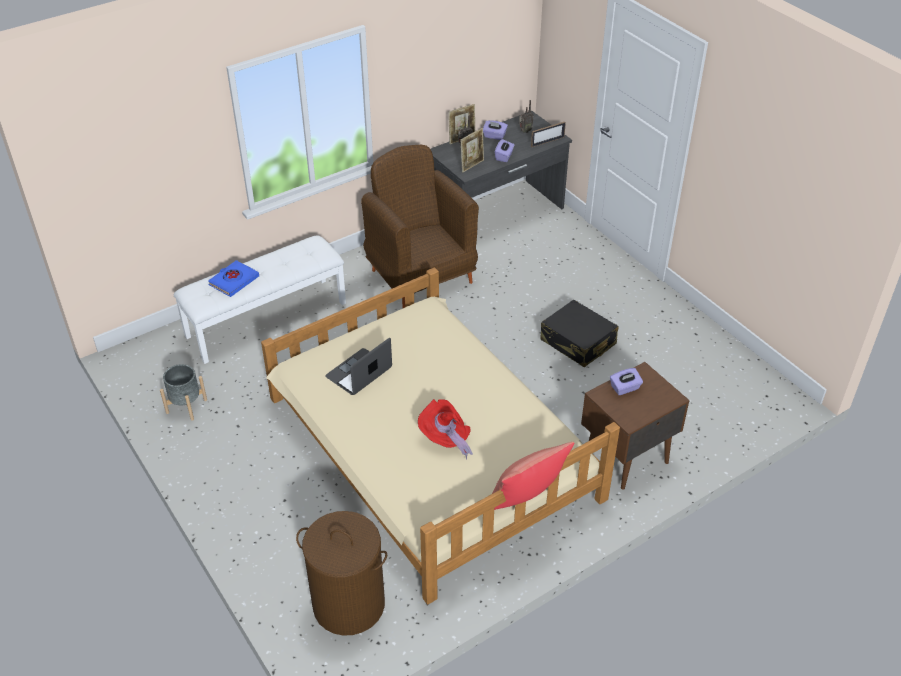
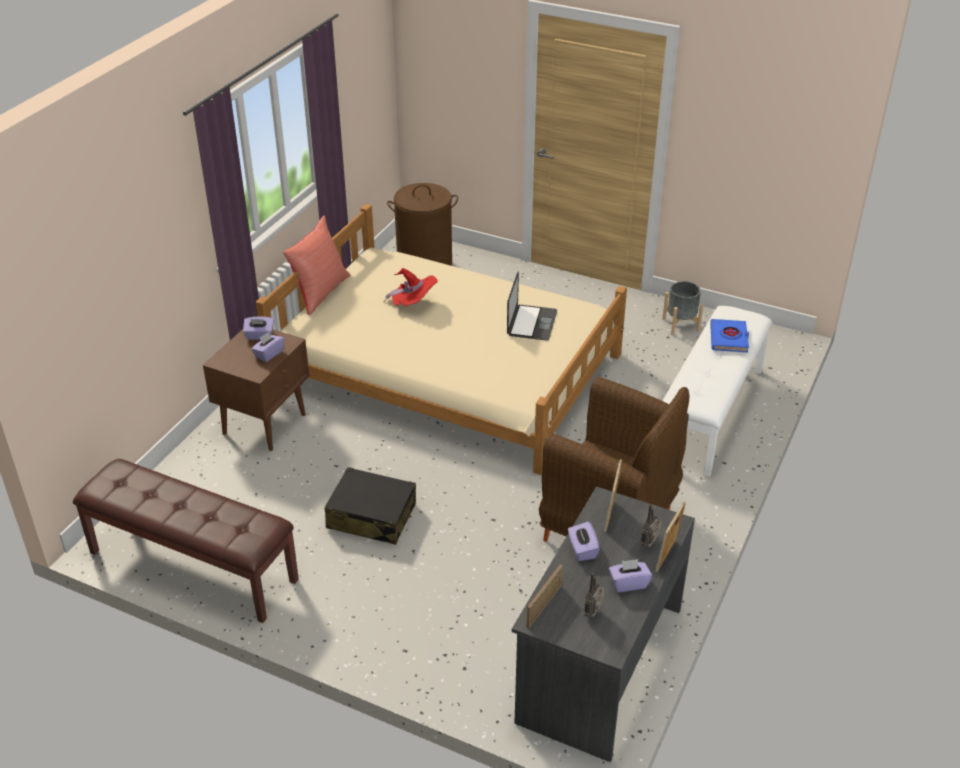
camera: 150 degrees right, 5 degrees down
none -> brown bench [73,459,299,623]
none -> purple tissue box [243,316,274,340]

